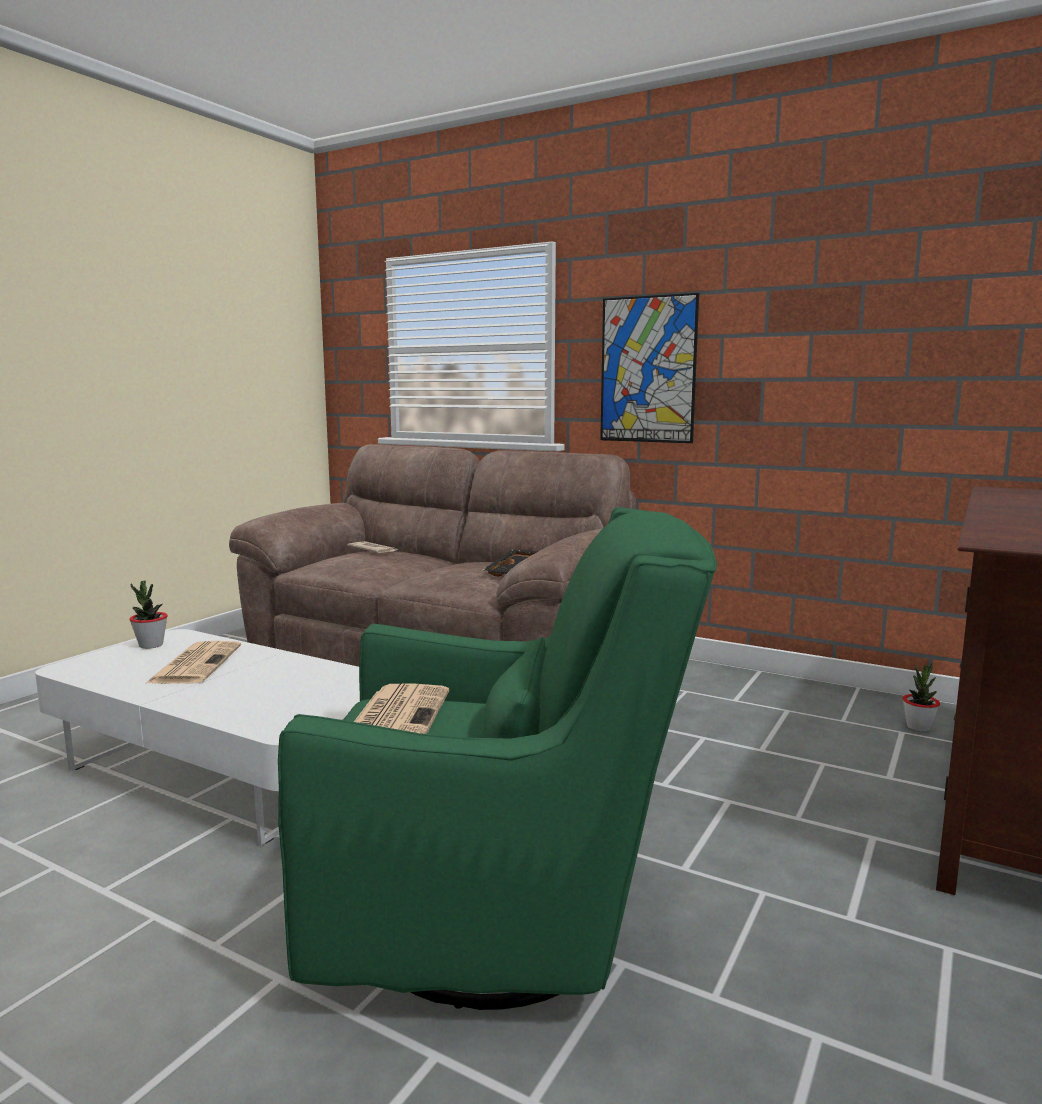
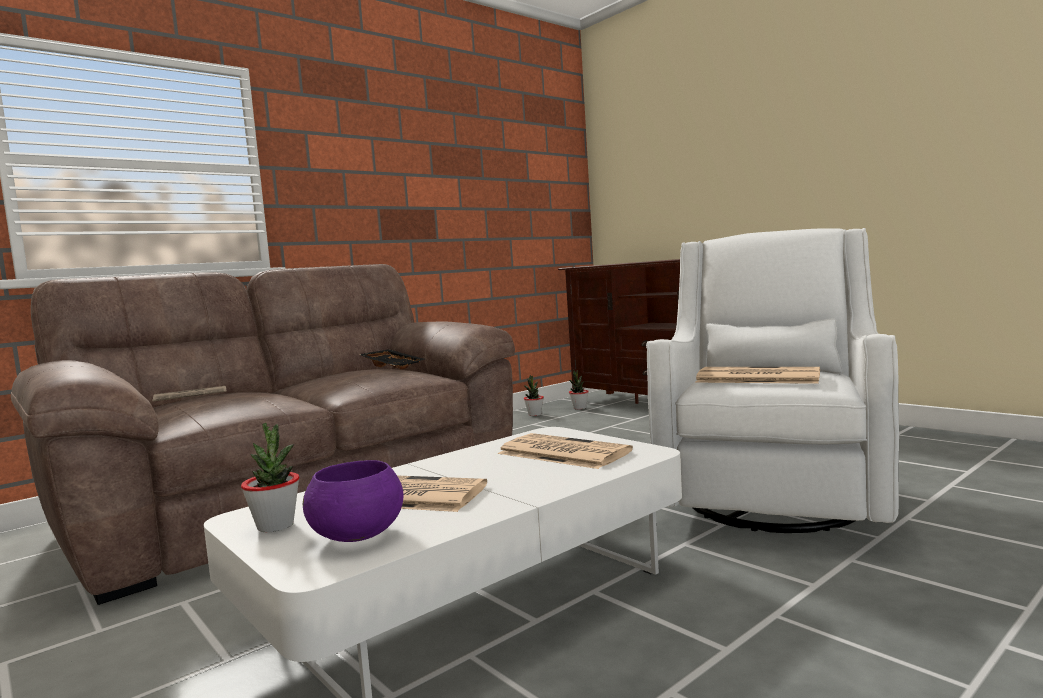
camera: 70 degrees left, 5 degrees down
green armchair [278,507,717,1010] -> white armchair [646,228,899,533]
picture [600,293,699,443] -> none
none -> purple bowl [303,460,404,542]
none -> newspaper [498,433,633,469]
none -> potted plant [524,375,544,416]

